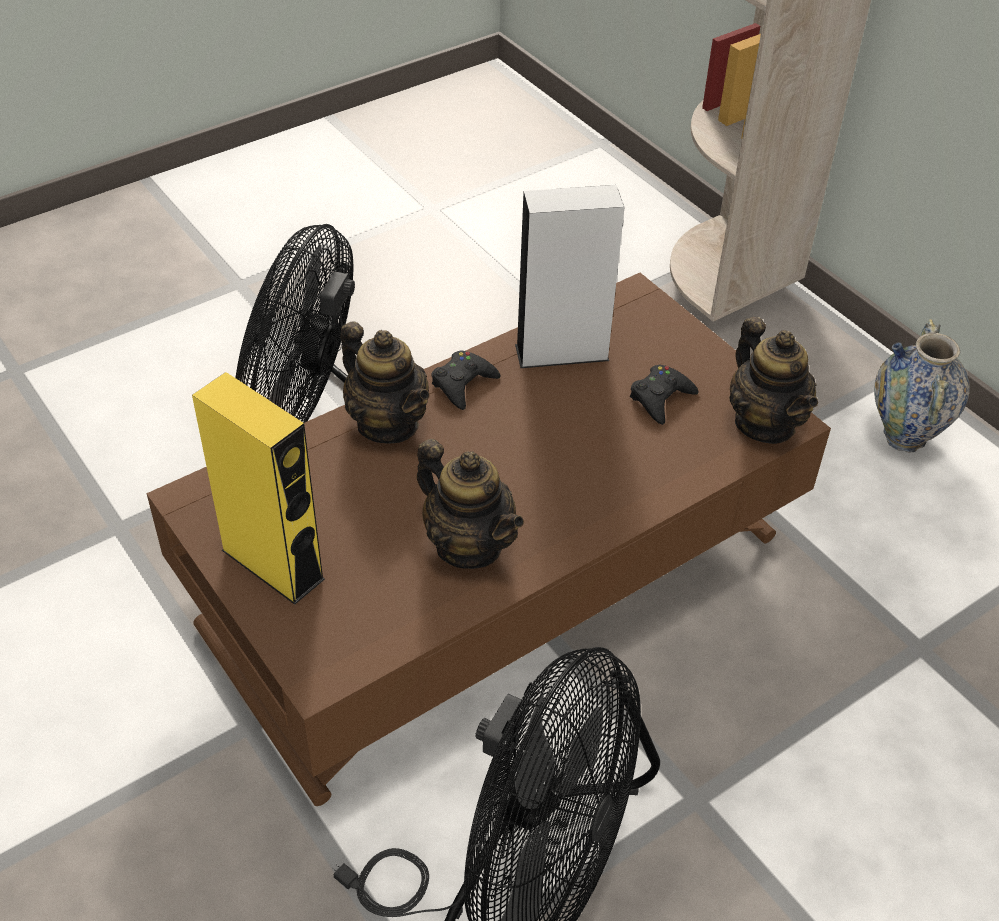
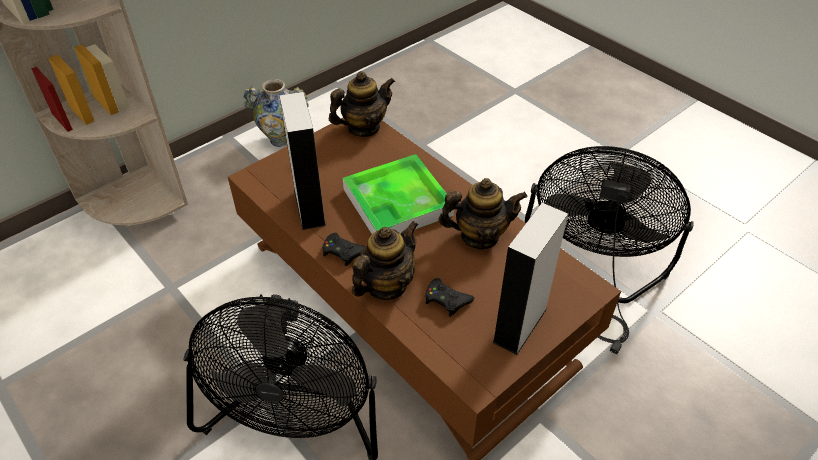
camera: 95 degrees left, 0 degrees up
yellow speaker [192,372,325,605] -> grey speaker [492,203,568,355]
teapot [417,439,524,569] -> teapot turned 45 degrees clockwise [439,178,527,250]
black game controller [630,365,699,425] -> black game controller moved to [425,278,474,317]
none -> tray [343,154,454,234]

